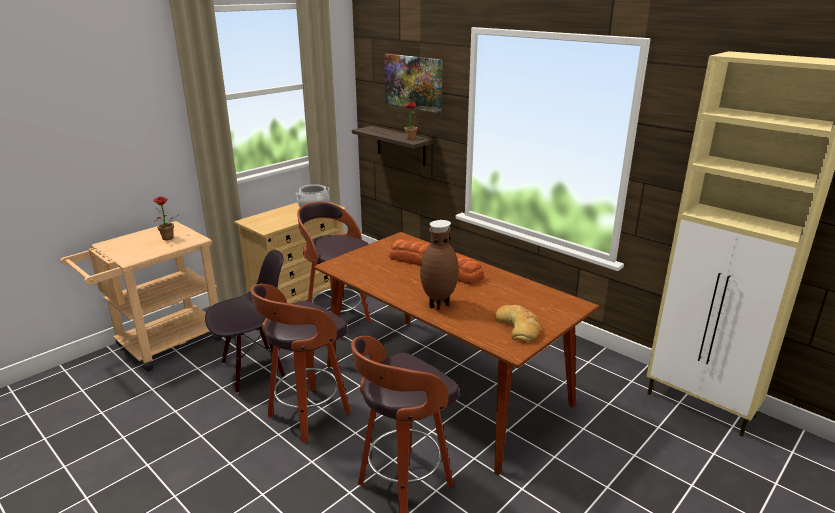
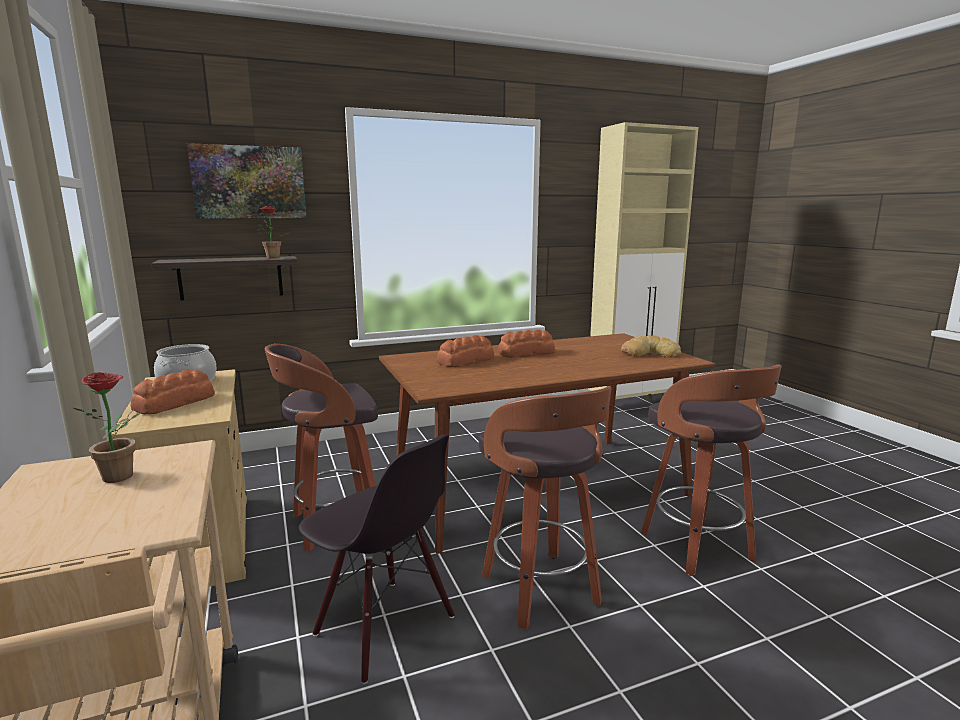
camera: 65 degrees left, 10 degrees down
black chair [205,250,287,393] -> black chair turned 135 degrees clockwise [299,435,455,684]
brown vase [420,220,459,310] -> none
none -> bread [131,370,215,415]

